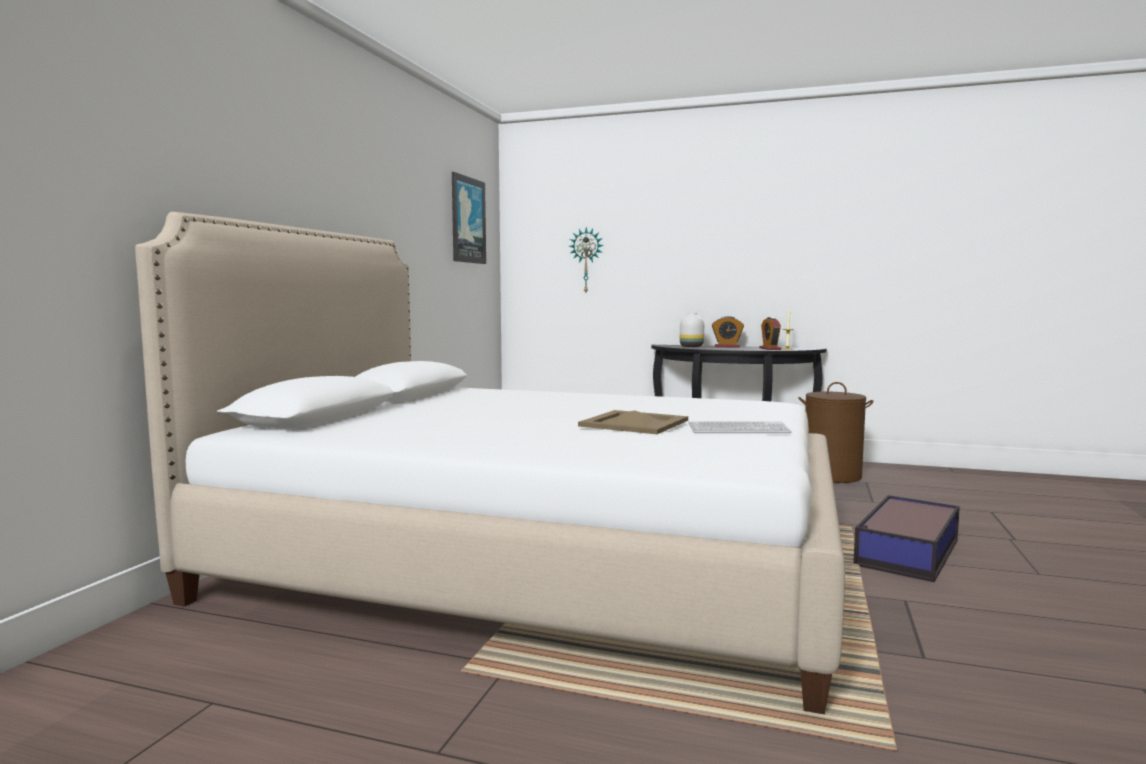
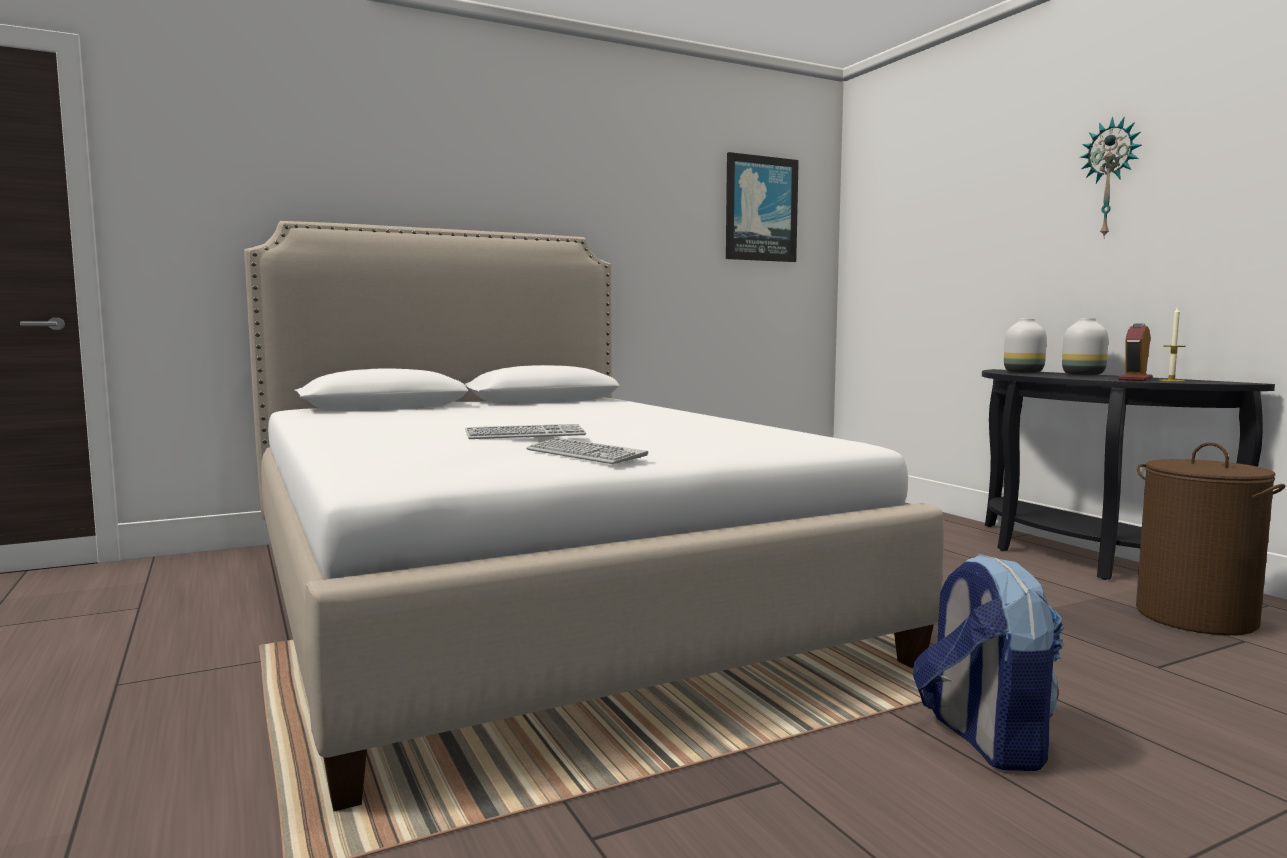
camera: 45 degrees right, 0 degrees up
wall clock [569,227,604,293] -> wall clock moved to [1080,116,1141,239]
beige tray [578,410,688,434] -> keyboard [465,424,586,439]
alarm clock [712,316,744,348] -> white vase [1062,318,1109,375]
storage box [853,495,960,582] -> backpack [913,554,1064,771]

